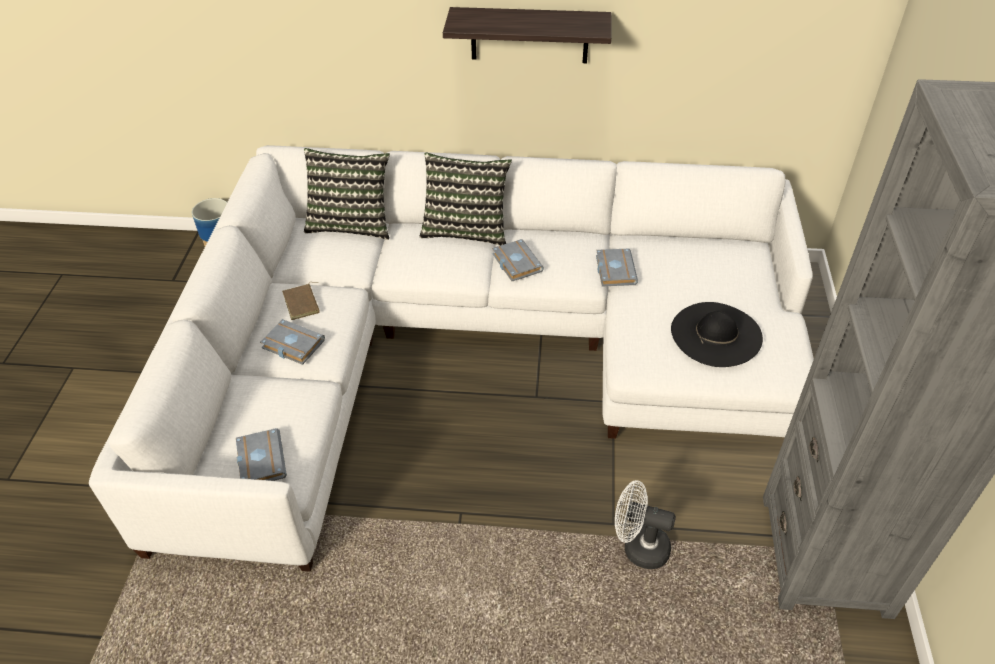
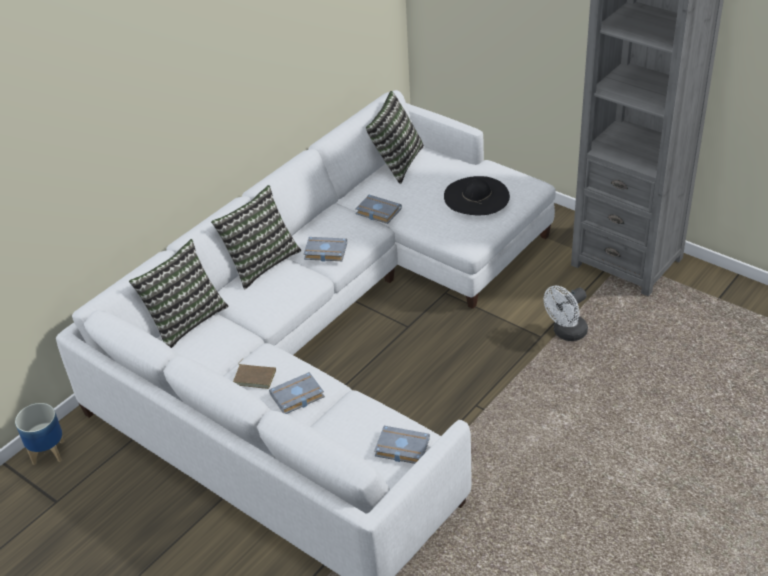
camera: 55 degrees left, 5 degrees down
shelf [443,7,611,63] -> none
none -> pillow [366,91,424,184]

